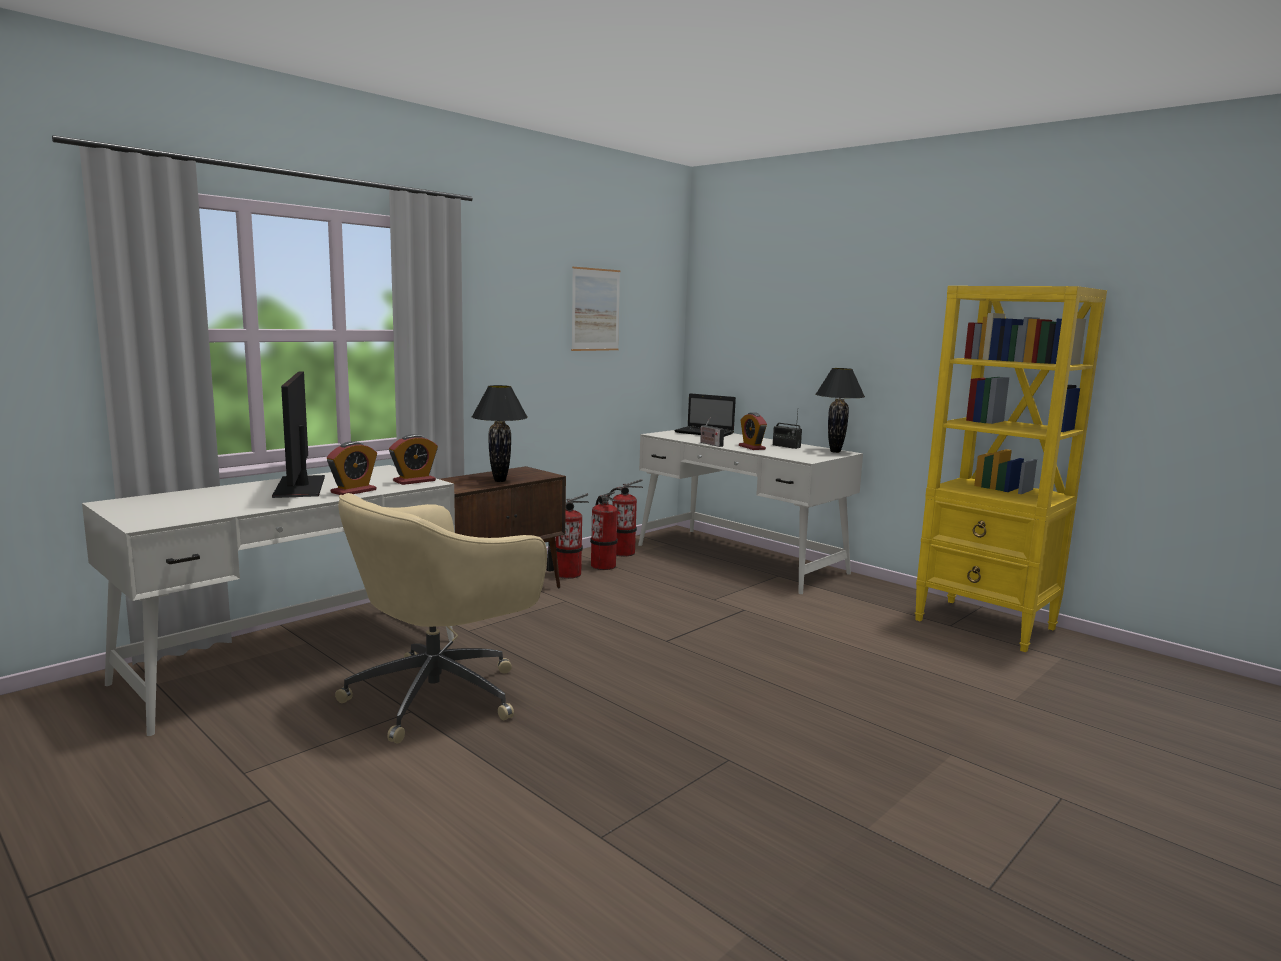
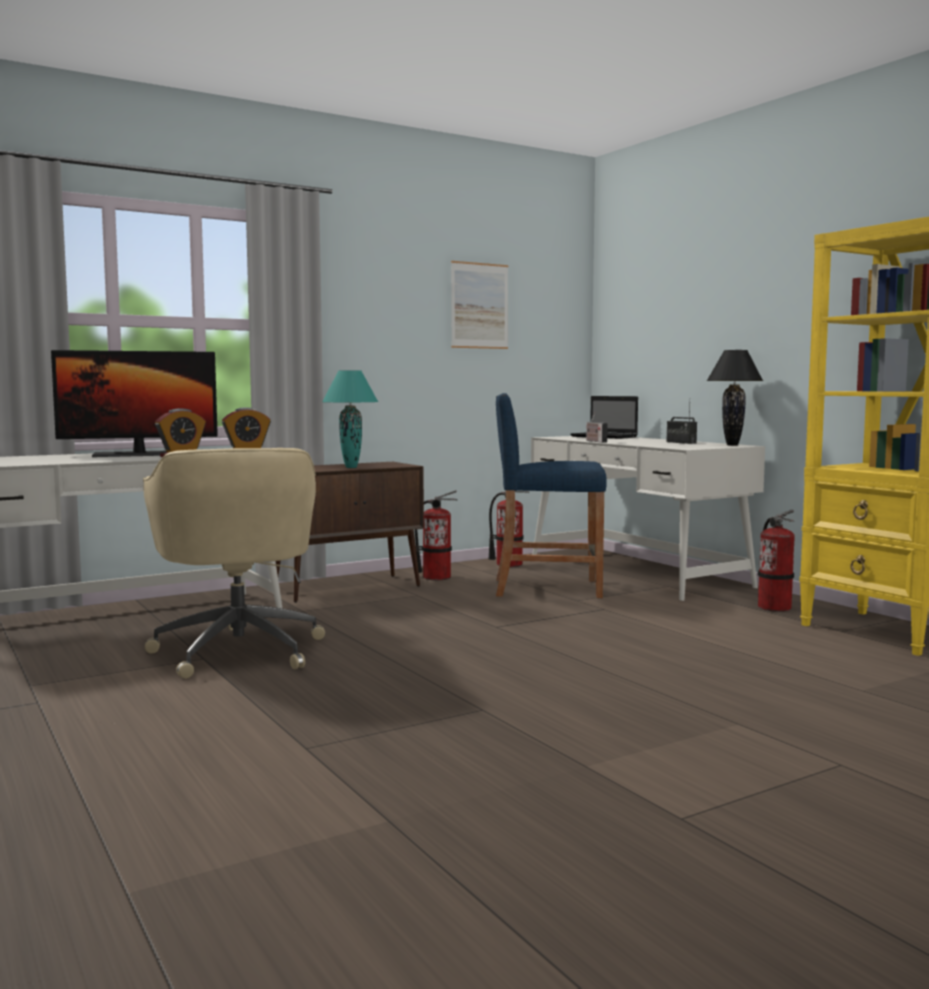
camera: 15 degrees right, 5 degrees down
monitor [272,372,325,498] -> monitor turned 105 degrees counterclockwise [51,350,218,457]
beige office chair [335,493,547,743] -> beige office chair turned 75 degrees counterclockwise [143,448,325,679]
black table lamp [472,385,528,482] -> turquoise table lamp [322,370,378,468]
fire extinguisher [590,491,618,570] -> fire extinguisher moved to [758,510,795,612]
alarm clock [739,412,767,450] -> none
none -> blue stool [496,393,607,598]

